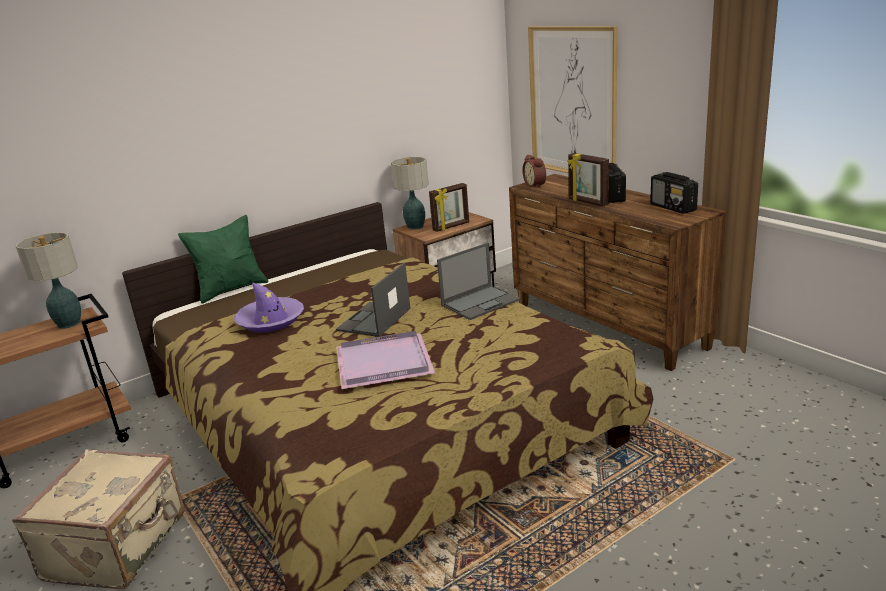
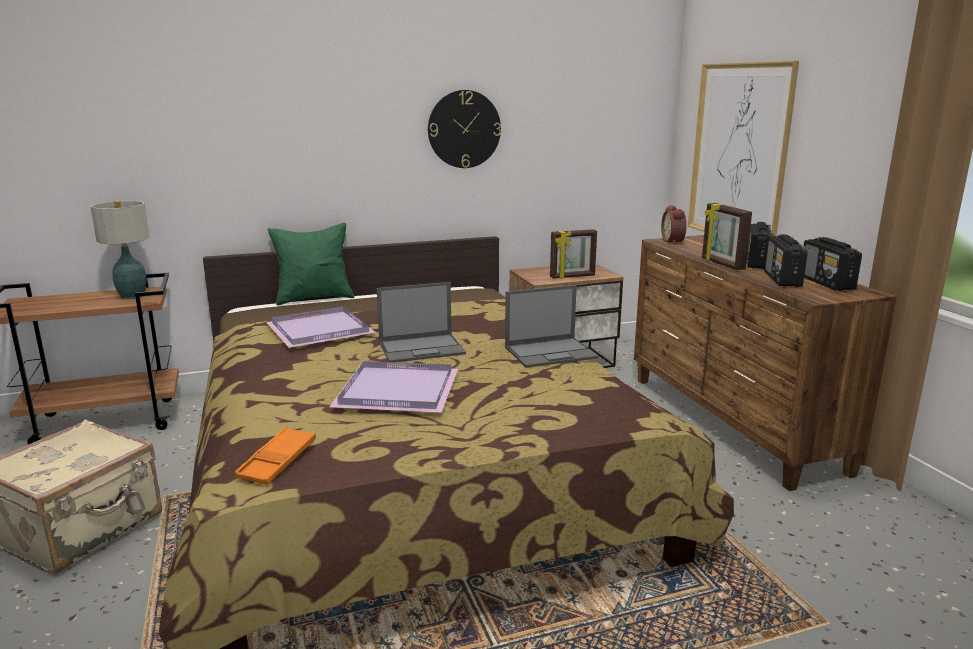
camera: 15 degrees right, 5 degrees down
purple hat [234,282,304,332] -> purple tray [266,307,376,348]
laptop [336,263,410,337] -> laptop turned 150 degrees counterclockwise [377,282,466,362]
table lamp [391,157,429,230] -> none
none -> orange tray [234,427,316,485]
none -> wall clock [428,90,501,168]
none -> radio [764,234,808,287]

